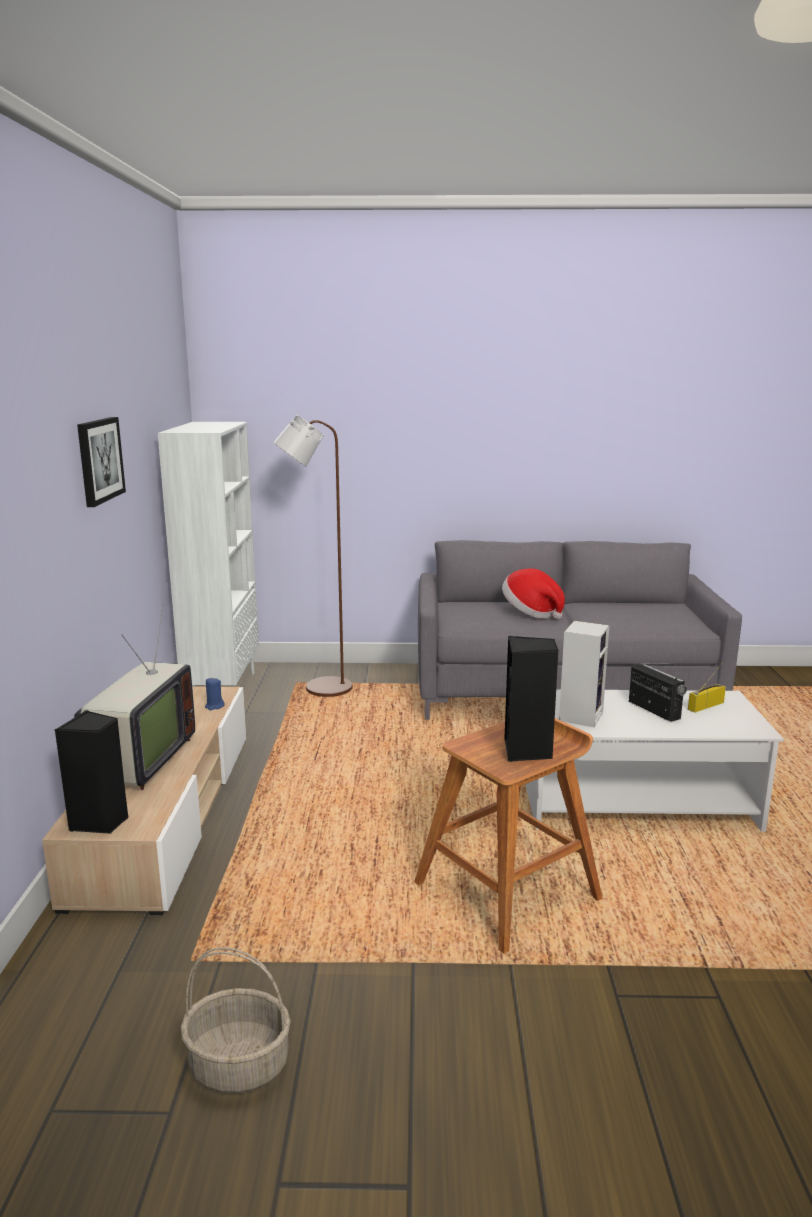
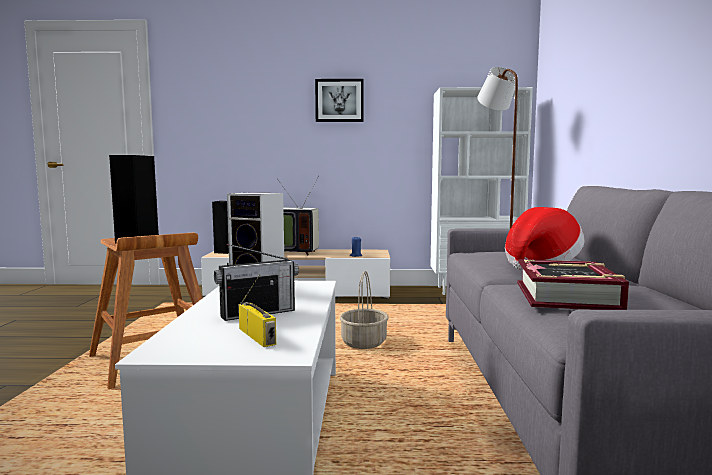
camera: 90 degrees right, 10 degrees down
basket [180,947,291,1093] -> basket moved to [340,271,388,349]
none -> book [517,259,629,310]

